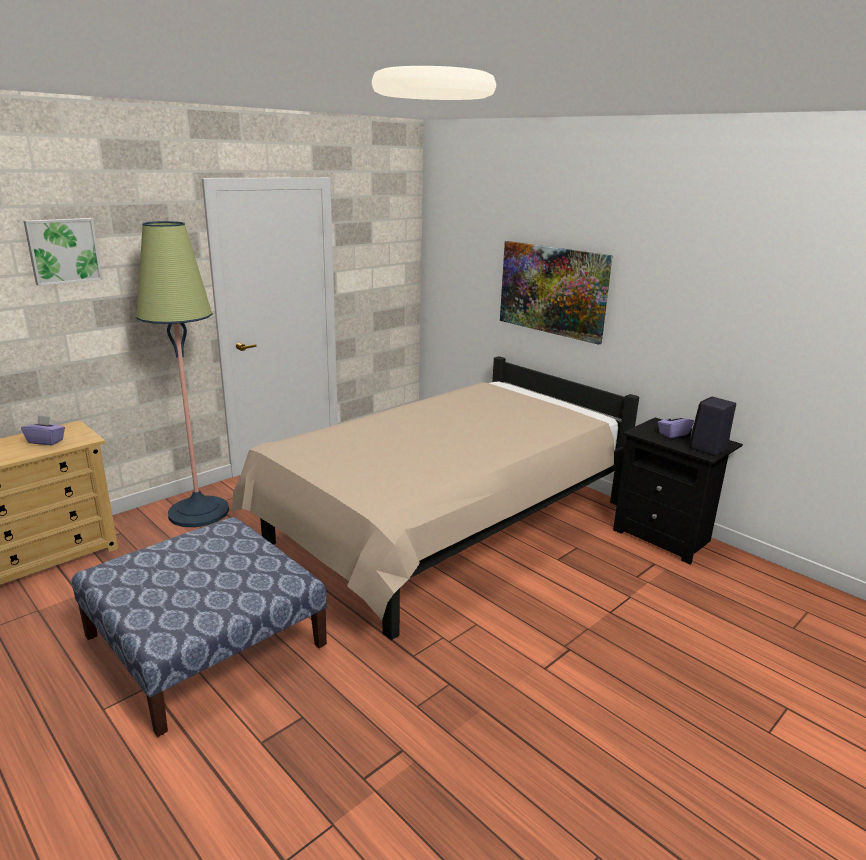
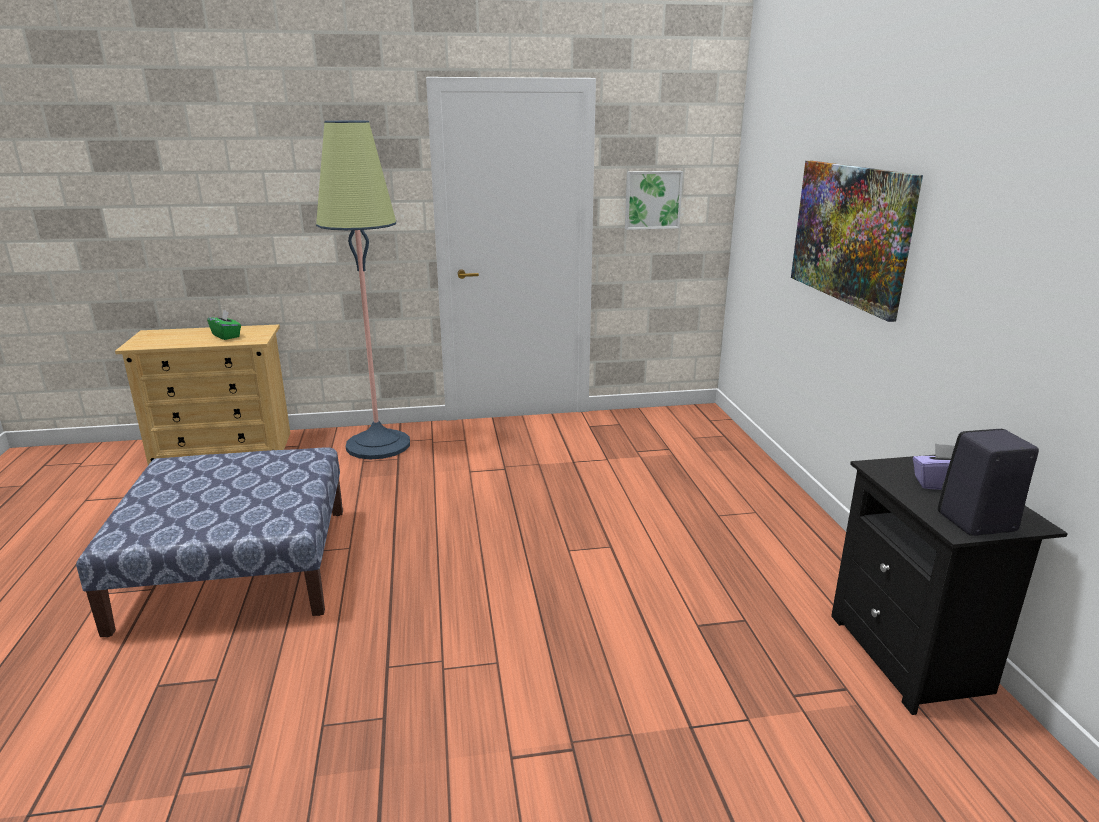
camera: 35 degrees right, 0 degrees up
purple tissue box [21,415,65,445] -> green tissue box [207,310,241,340]
picture [24,218,103,286] -> picture moved to [625,171,683,230]
beige bed [232,356,639,640] -> none

